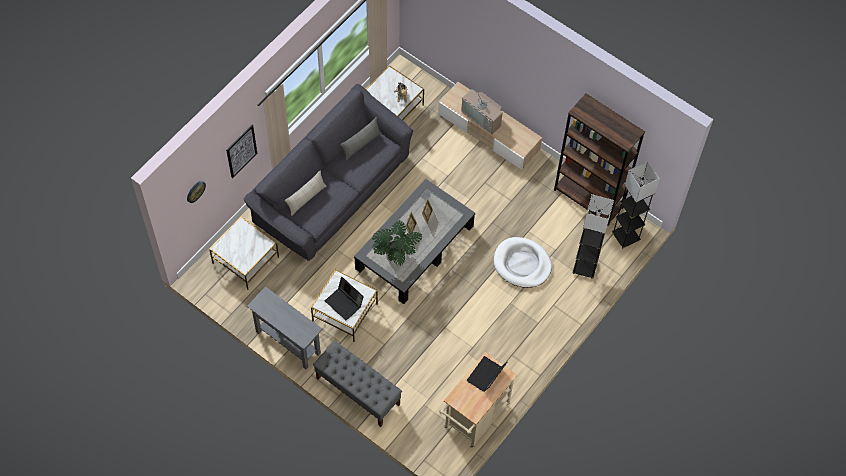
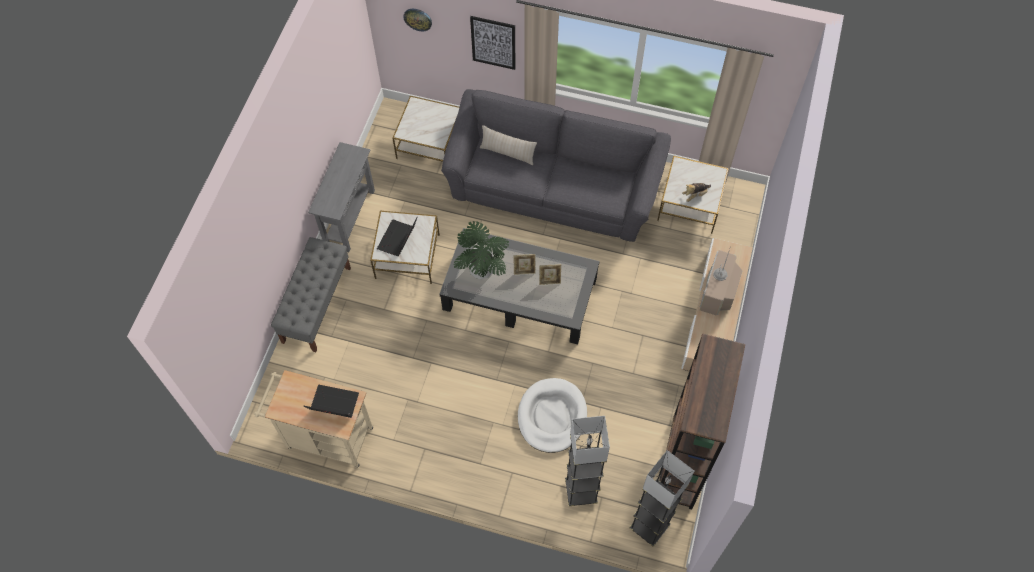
camera: 70 degrees right, 0 degrees up
grey pillow [340,117,382,160] -> none

